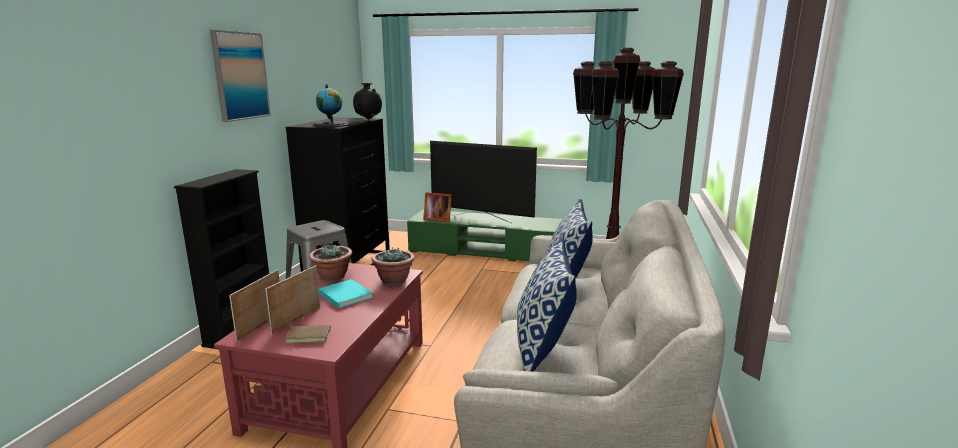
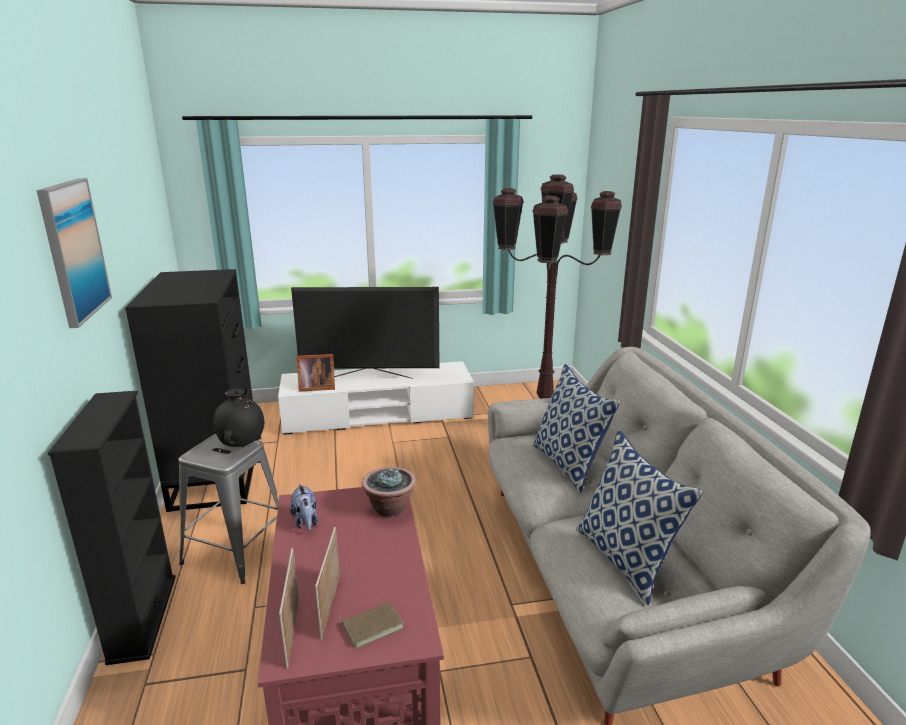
camera: 25 degrees left, 5 degrees up
potted plant [309,245,352,281] -> plush toy [290,483,318,531]
globe [313,85,349,127] -> none
turquoise book [318,279,373,308] -> none
black vase [353,83,382,119] -> black vase moved to [214,389,264,447]
green tv stand [407,209,563,261] -> white tv stand [278,361,474,435]

